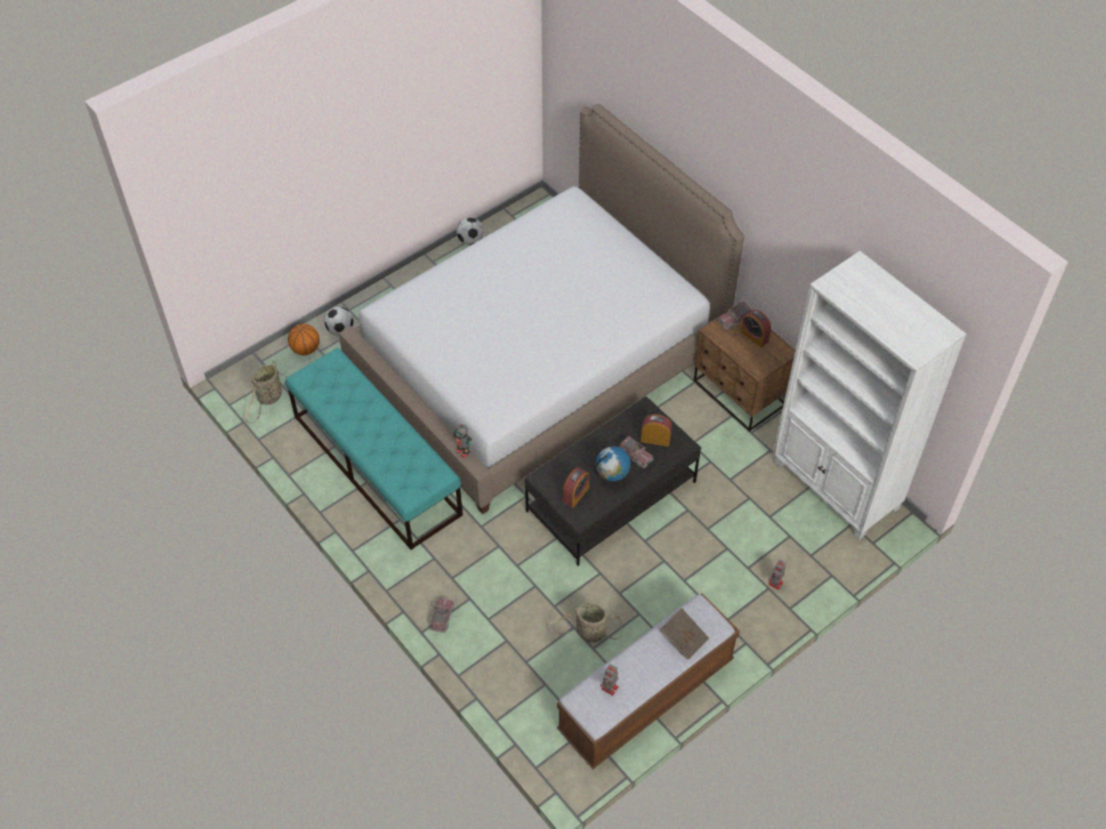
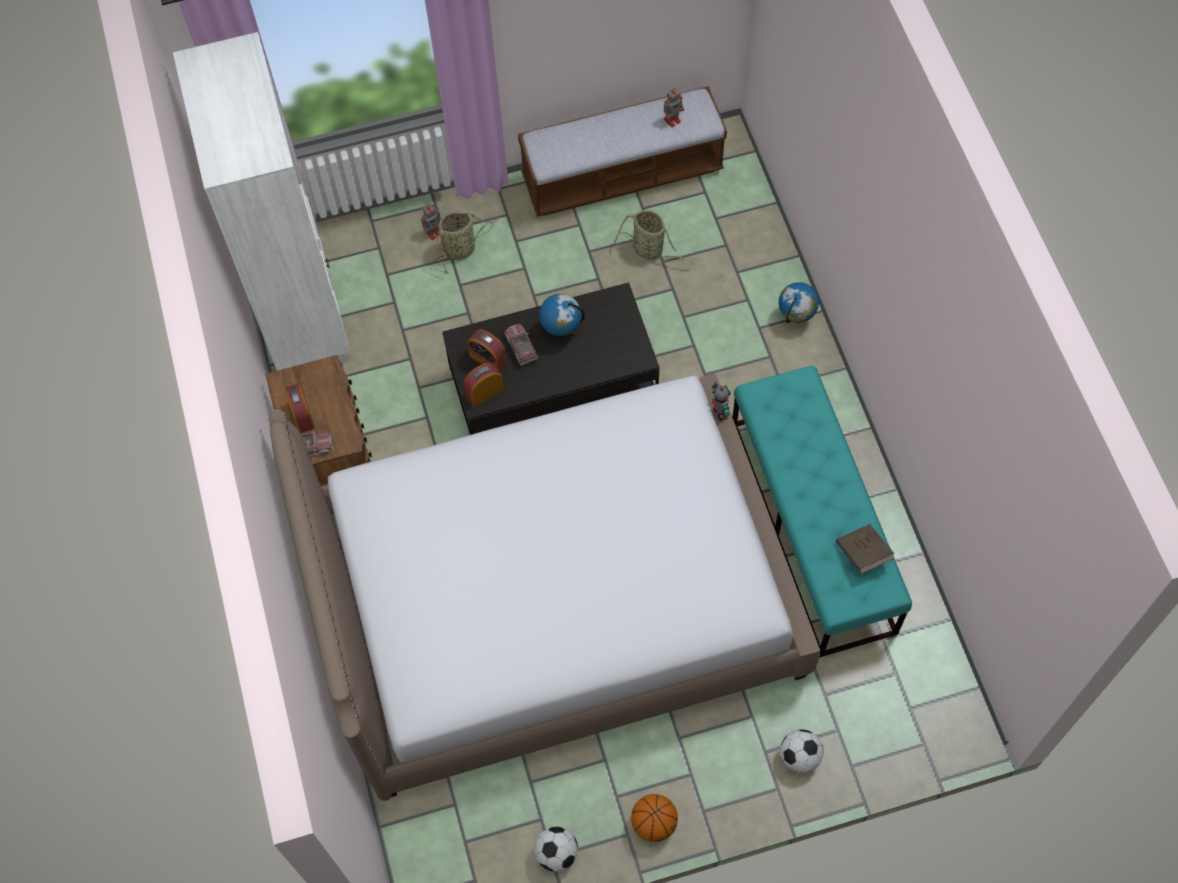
camera: 155 degrees left, 10 degrees up
basket [245,361,287,423] -> basket moved to [431,212,499,274]
basketball [288,324,320,355] -> basketball moved to [631,794,678,842]
toy truck [430,598,454,633] -> globe [779,282,819,323]
alarm clock [563,468,590,508] -> alarm clock moved to [464,363,504,407]
brown book [660,608,709,660] -> brown book moved to [836,524,895,574]

